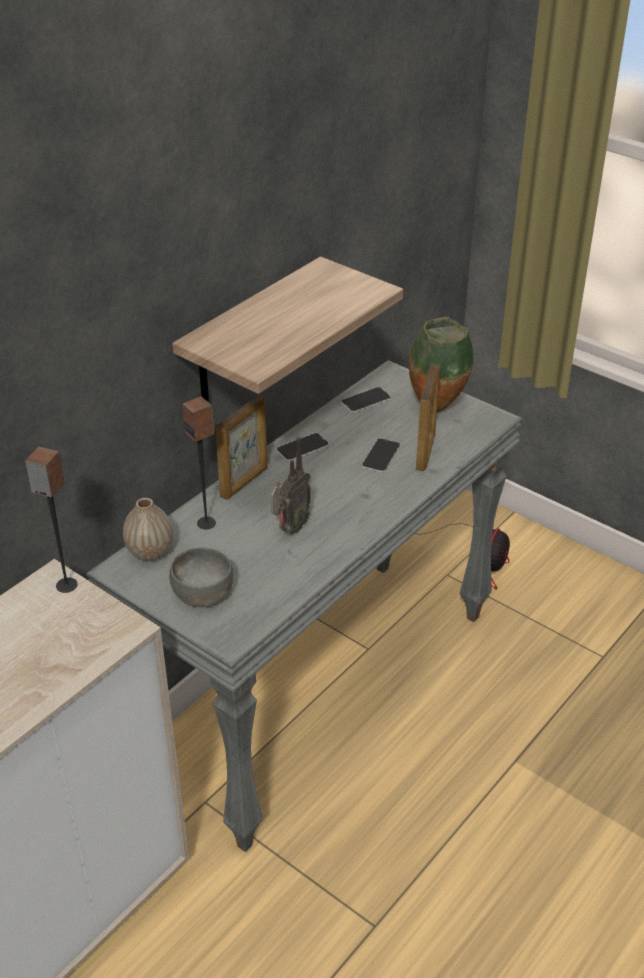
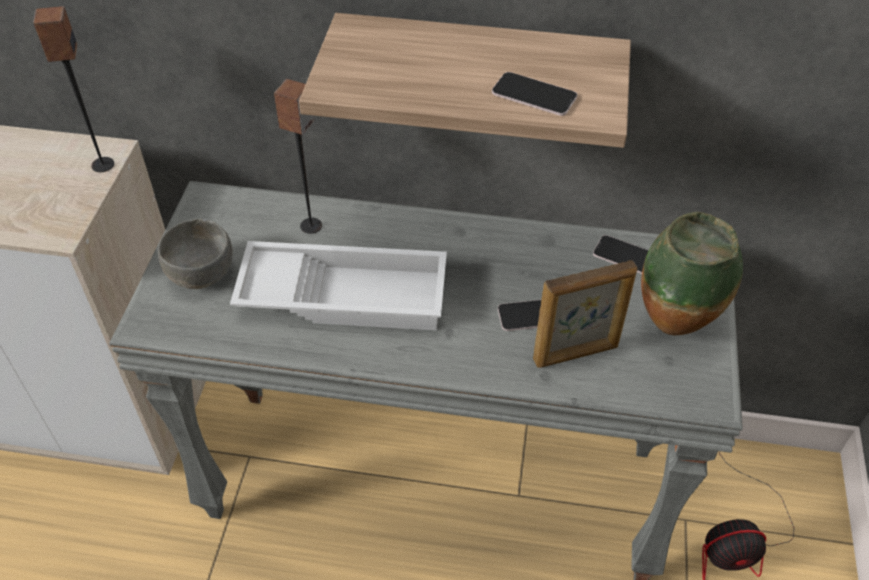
camera: 60 degrees right, 10 degrees up
vase [123,498,173,561] -> none
picture frame [215,395,267,500] -> none
radio [271,437,311,534] -> white tray [230,241,447,330]
phone [276,433,329,461] -> phone moved to [492,72,577,116]

